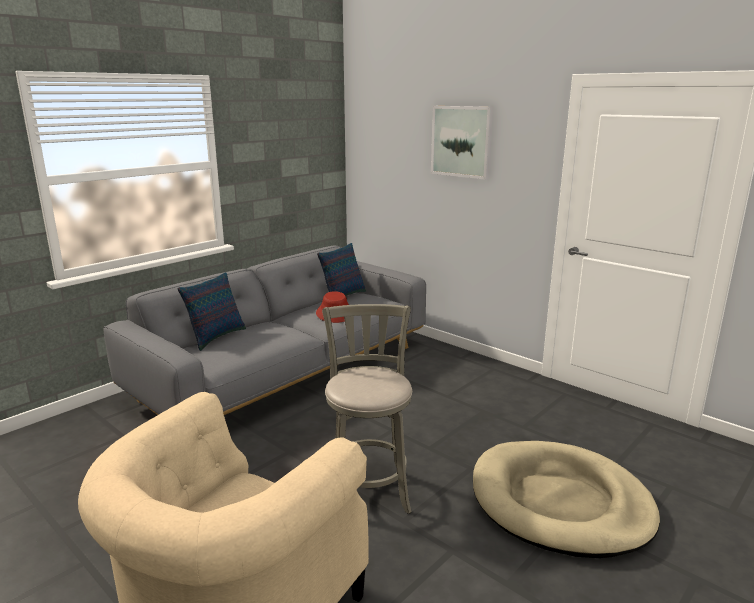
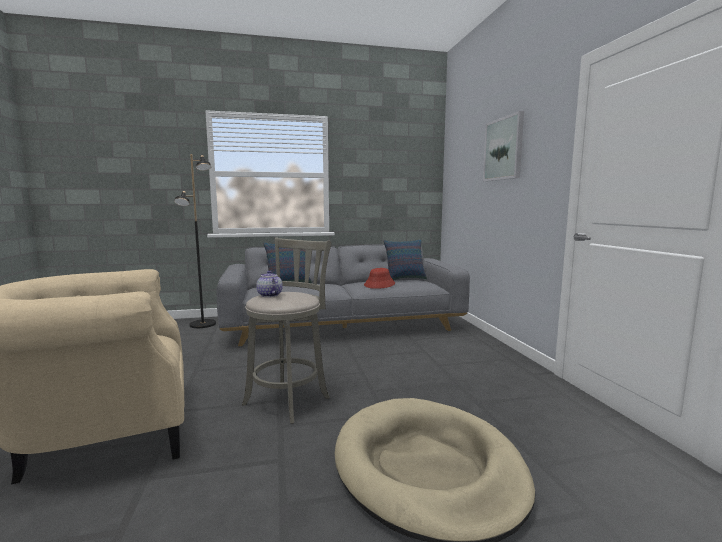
camera: 35 degrees right, 10 degrees down
none -> black floor lamp [174,154,216,328]
none -> teapot [256,271,283,297]

